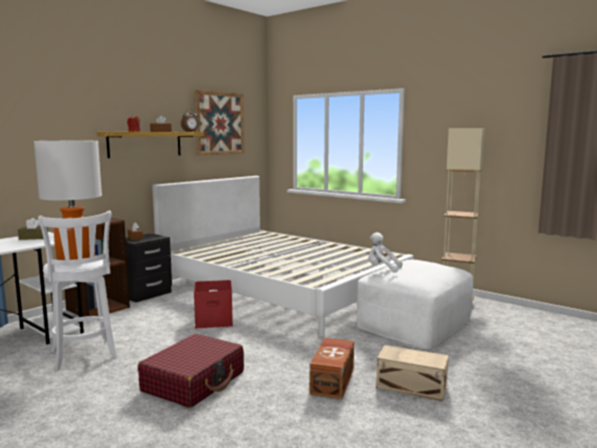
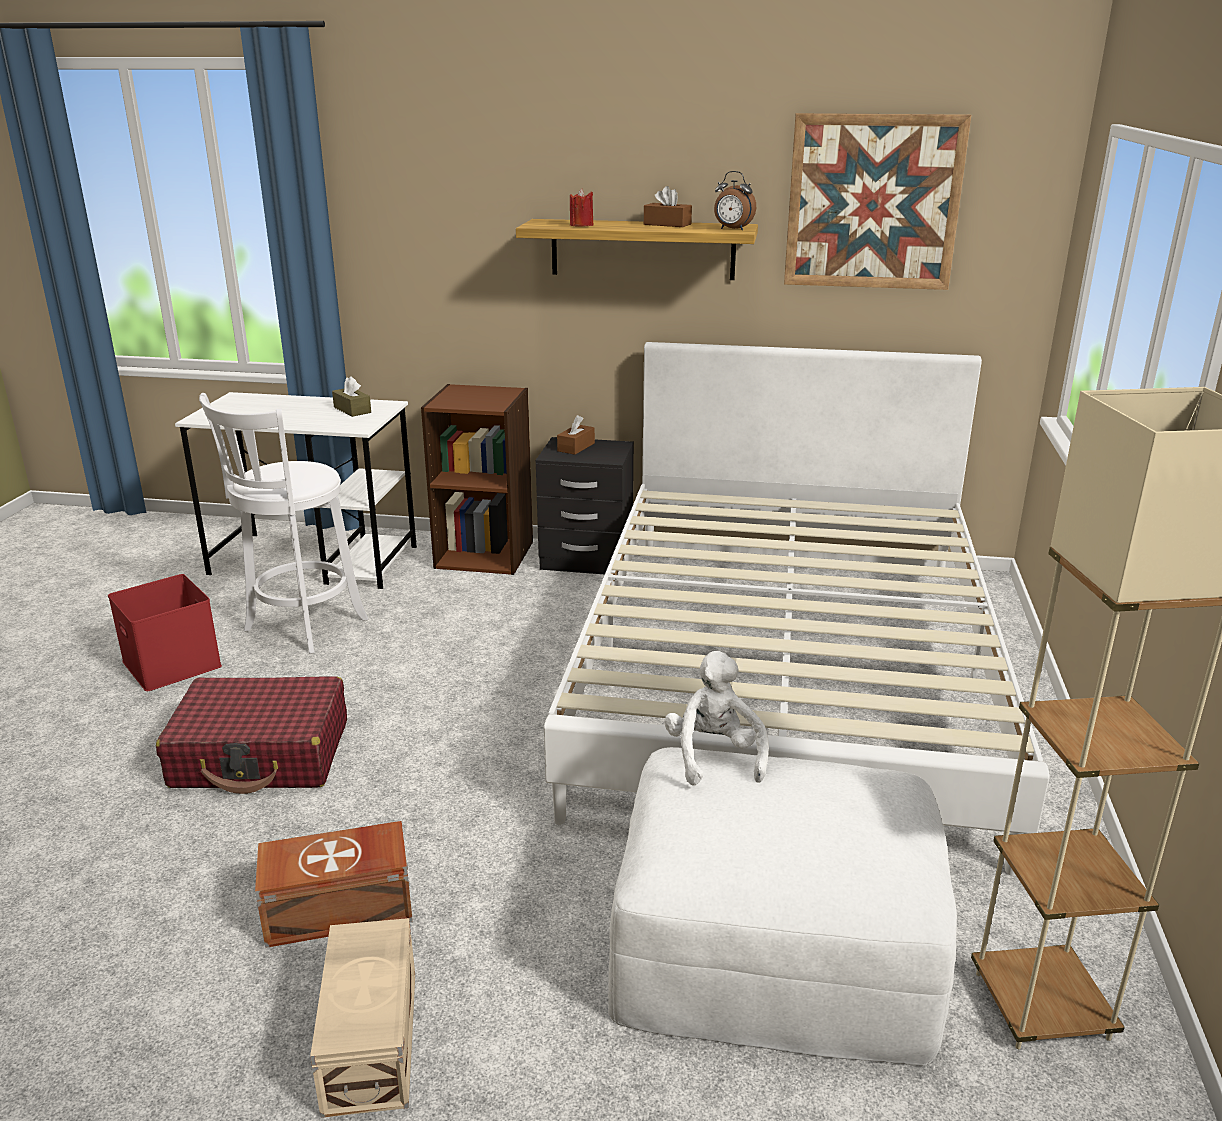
camera: 60 degrees right, 15 degrees up
table lamp [34,141,102,260] -> none
red storage box [194,280,233,328] -> red storage box moved to [108,574,222,691]

